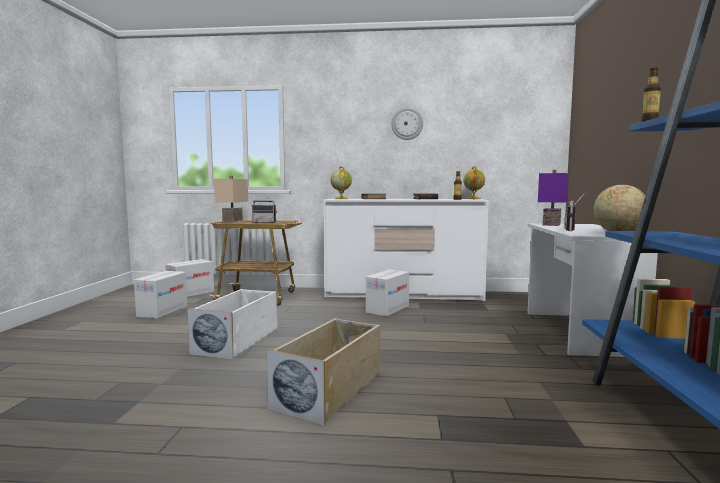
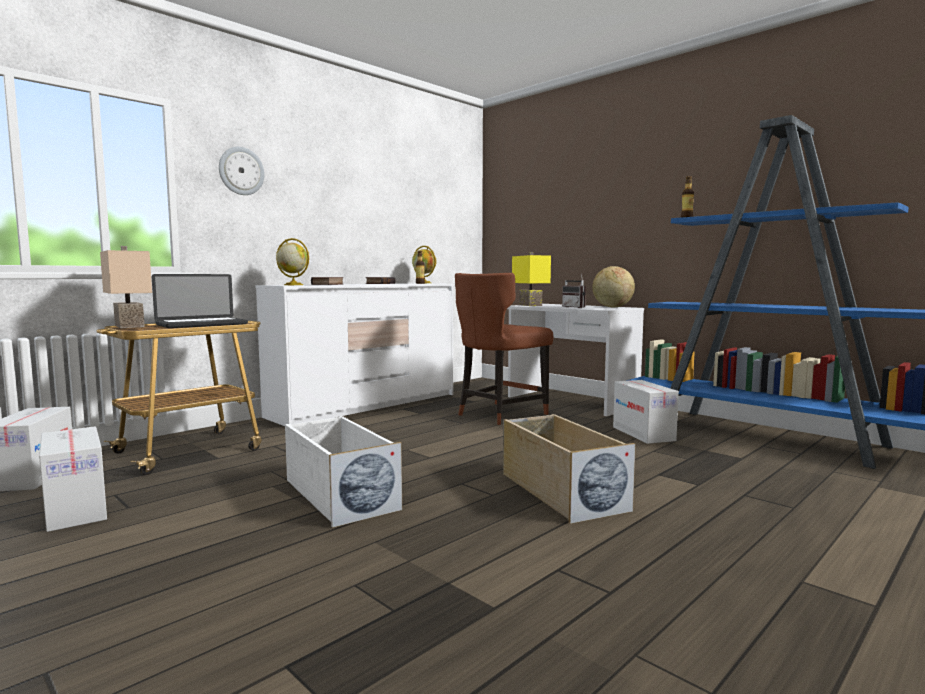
camera: 50 degrees left, 0 degrees up
radio [252,195,277,223] -> laptop [152,274,248,328]
cardboard box [366,269,409,317] -> cardboard box moved to [613,380,679,444]
wall clock [391,107,423,140] -> wall clock moved to [219,147,265,195]
purple table lamp [538,170,569,226] -> yellow table lamp [512,252,551,306]
none -> brown chair [455,273,553,425]

